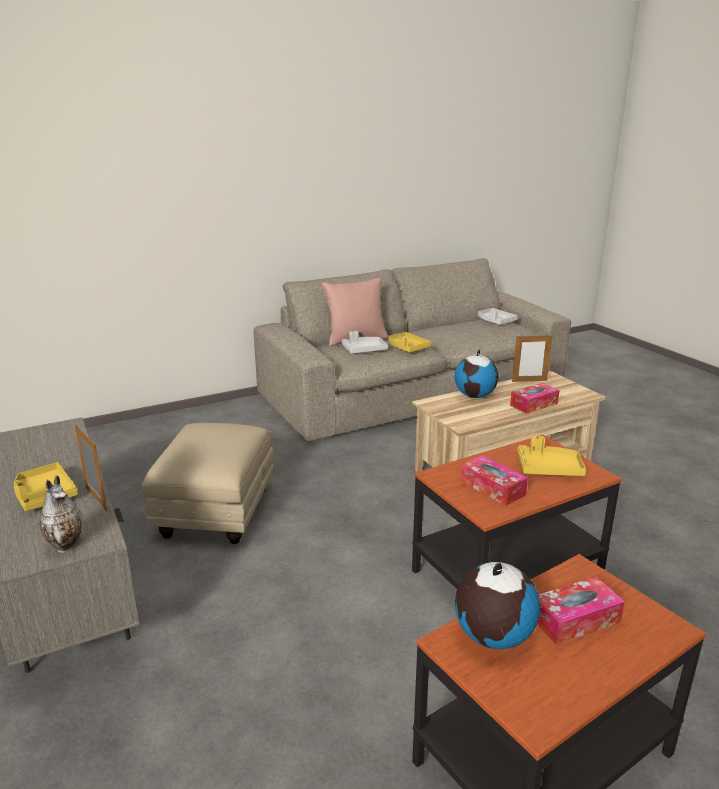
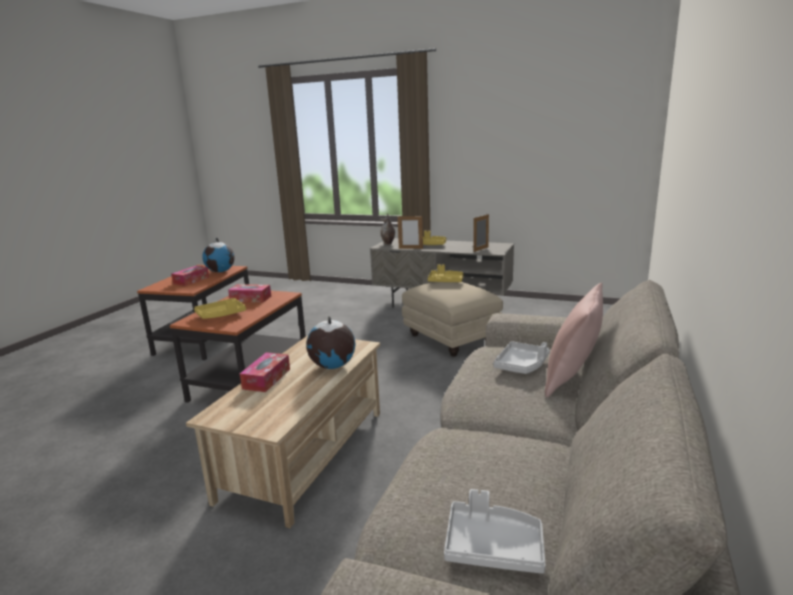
camera: 140 degrees right, 5 degrees down
yellow tray [388,332,431,352] -> yellow tray moved to [428,264,464,282]
picture frame [512,335,552,382] -> picture frame moved to [473,214,489,252]

